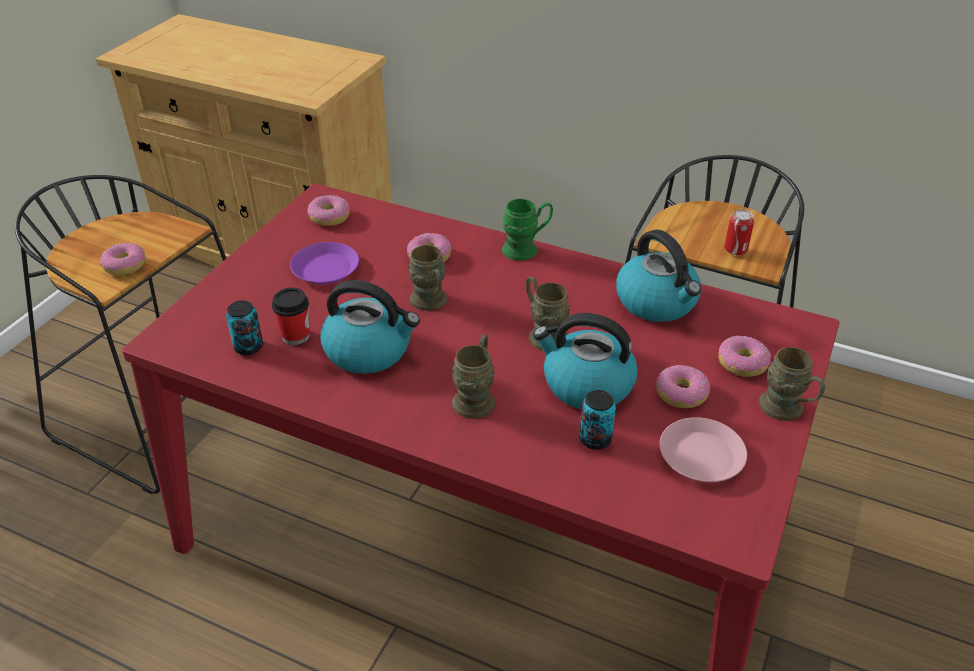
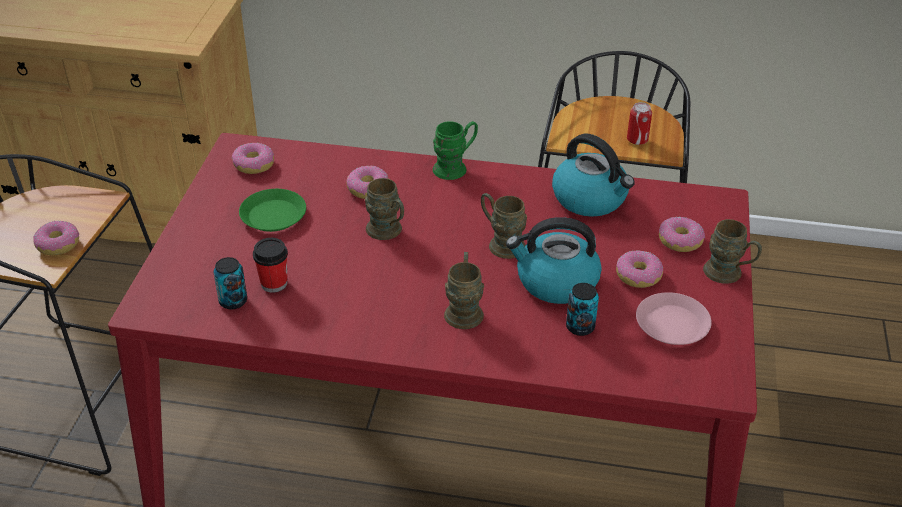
camera: 15 degrees left, 0 degrees up
purple plate [290,242,359,284] -> green plate [239,189,306,232]
kettle [321,280,420,374] -> none

